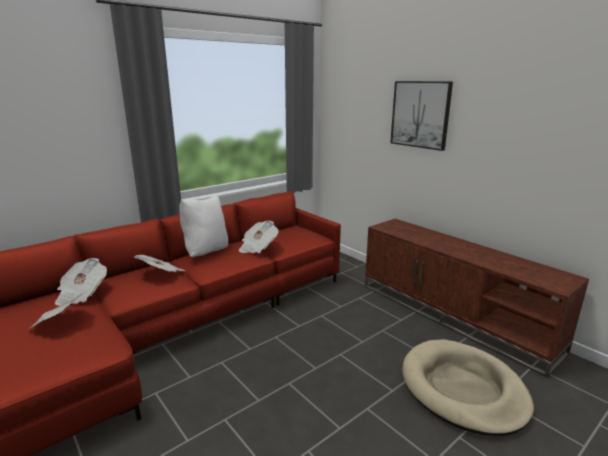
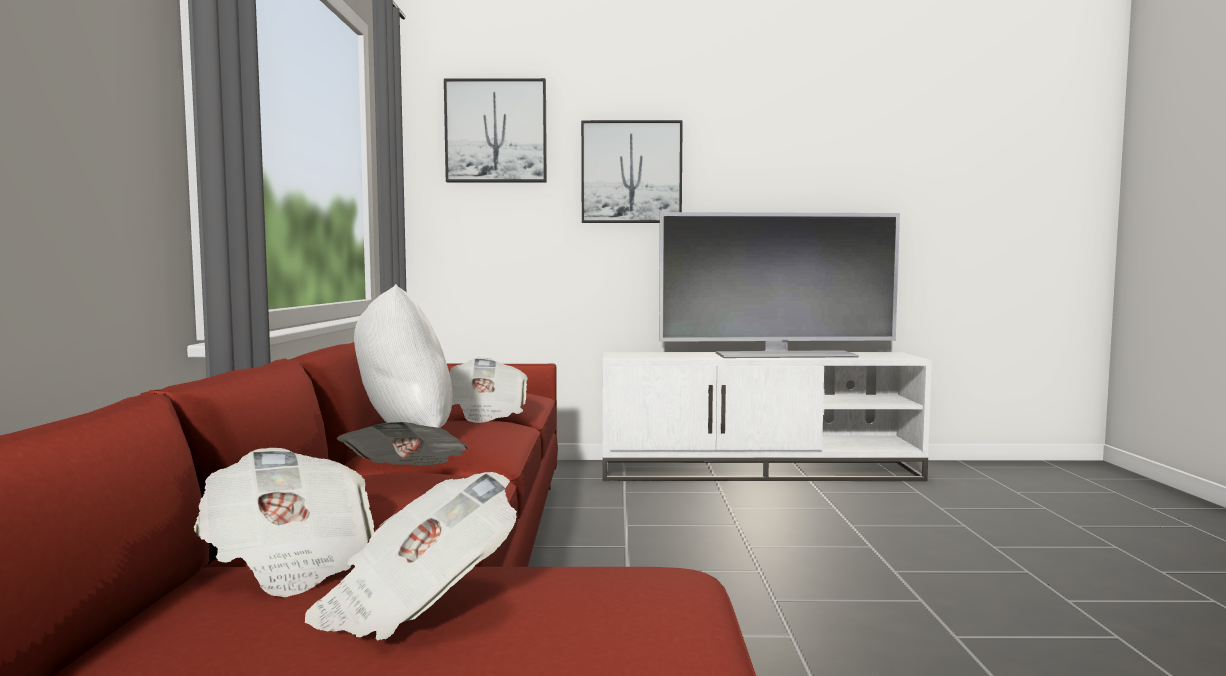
camera: 50 degrees left, 15 degrees down
brown tv stand [365,219,589,378] -> white tv stand [603,352,932,481]
beige dog bed [402,339,534,436] -> none
none -> picture [444,78,547,182]
none -> television [659,212,900,358]

